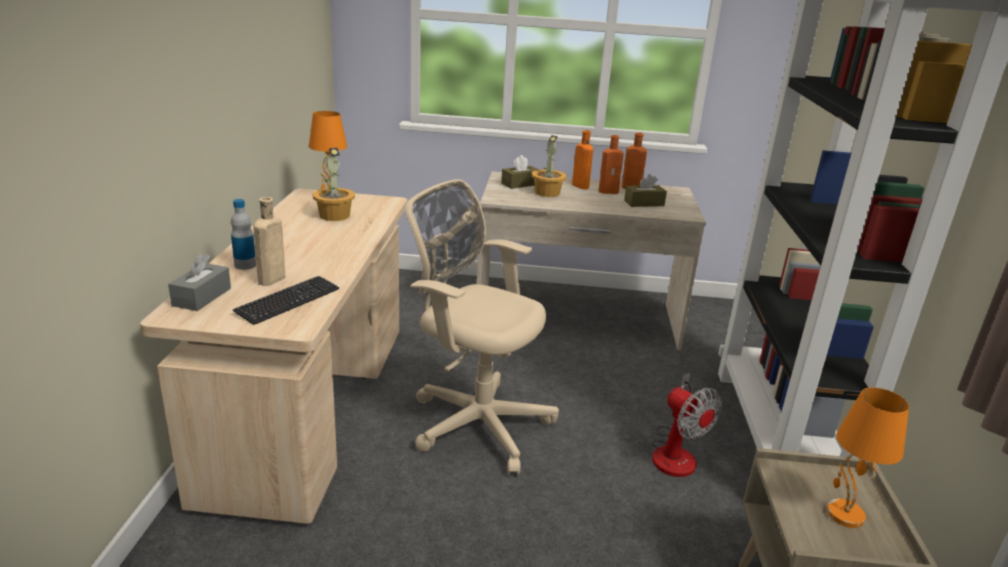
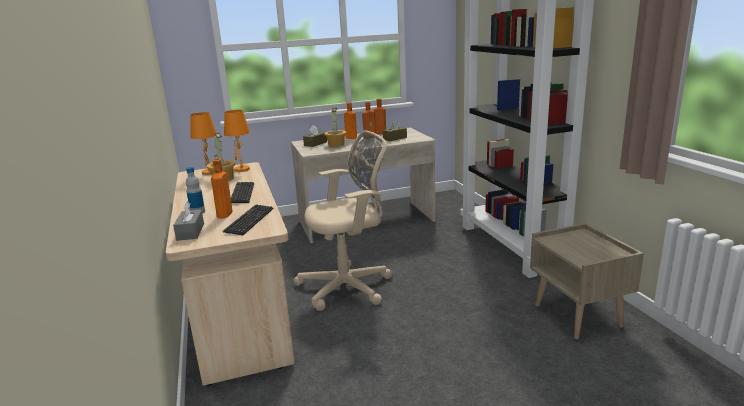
camera: 20 degrees left, 5 degrees down
beige bottle [253,197,285,286] -> orange bottle [211,158,232,218]
beige office chair [405,179,559,475] -> beige office chair turned 150 degrees clockwise [293,131,392,311]
fan [651,373,722,477] -> none
orange table lamp [826,387,909,528] -> orange table lamp moved to [224,110,250,172]
none -> keyboard [231,182,254,203]

